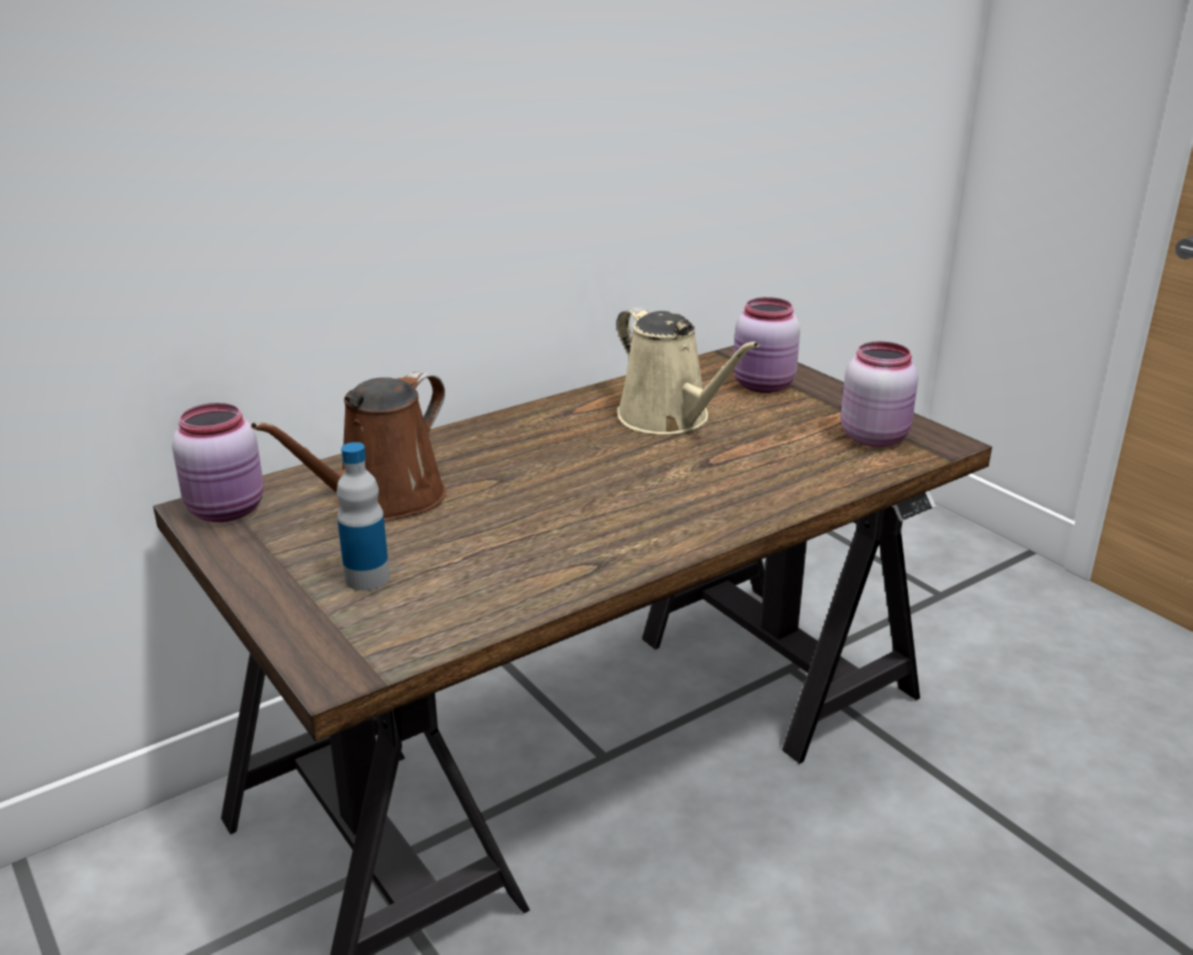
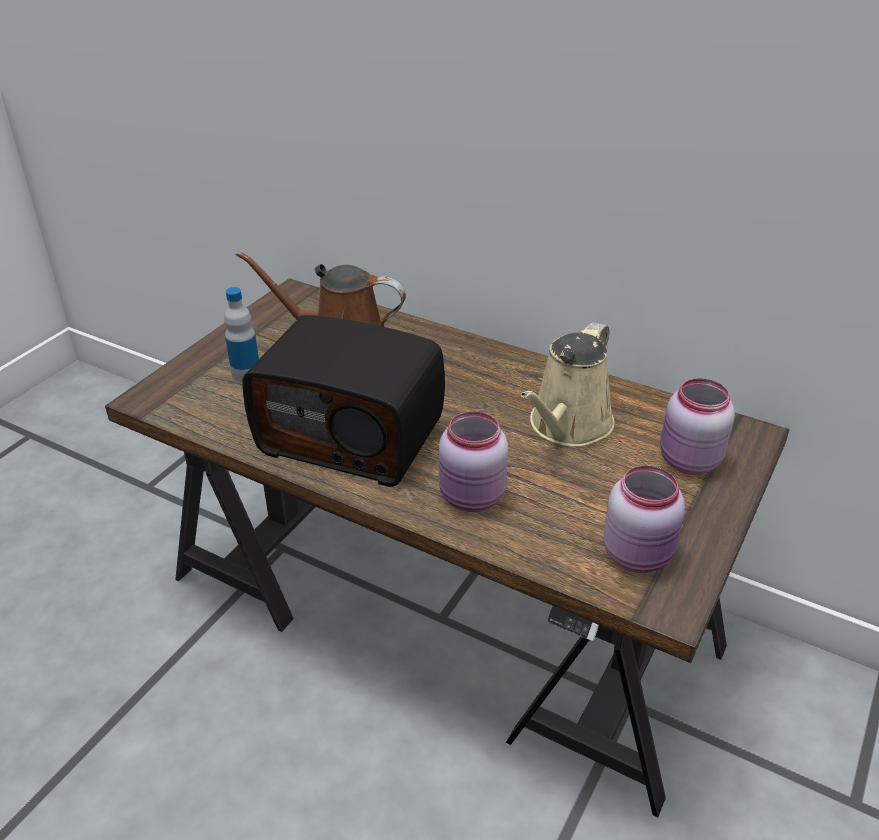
camera: 65 degrees right, 10 degrees up
pink jar [172,403,264,522] -> pink jar moved to [439,411,508,512]
none -> radio [243,315,445,487]

